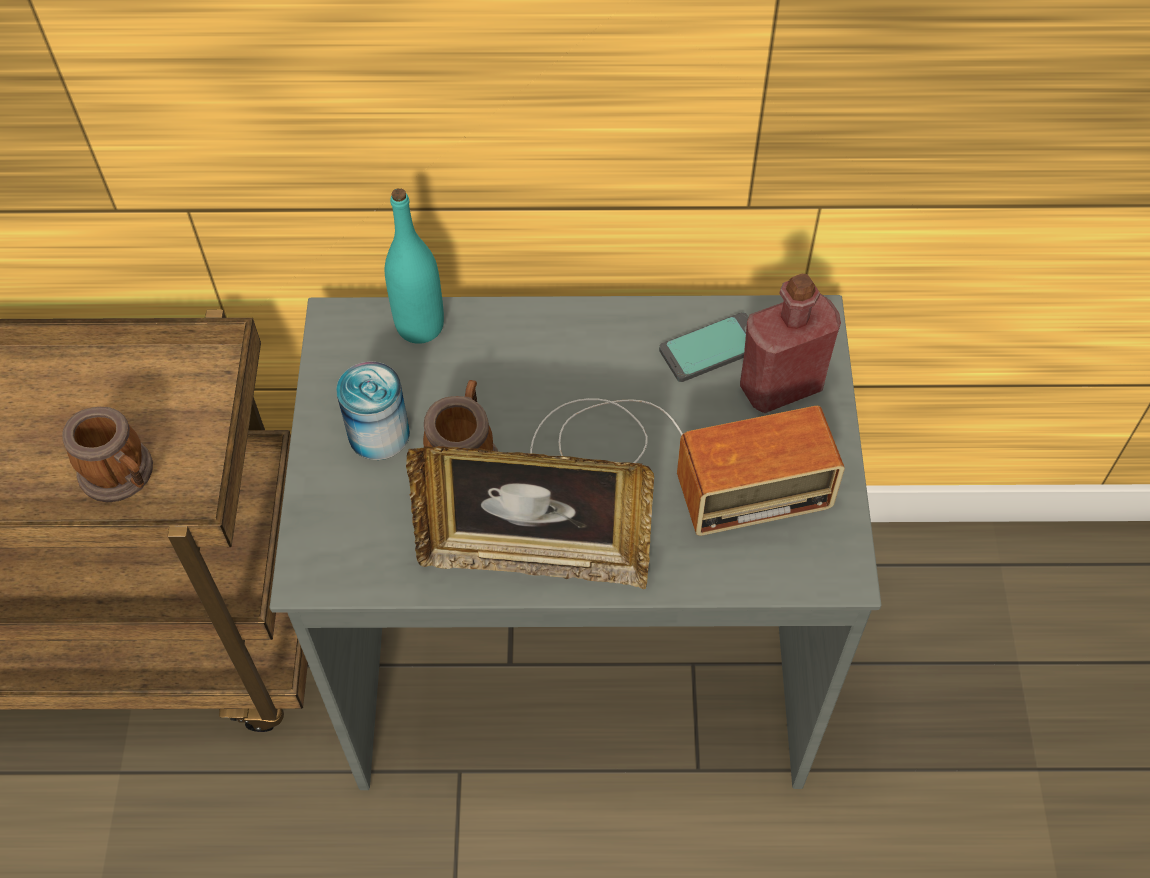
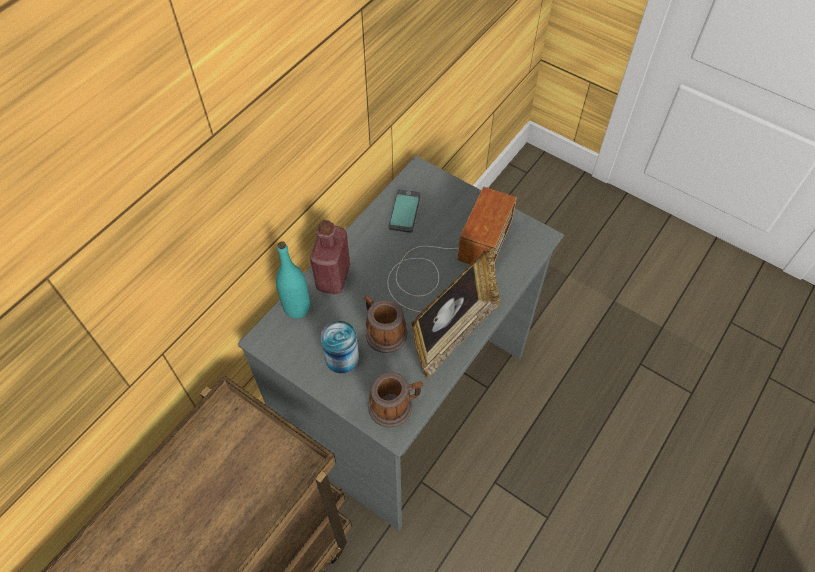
camera: 55 degrees left, 0 degrees up
mug [62,407,153,502] -> mug moved to [368,372,423,428]
red bottle [740,274,841,413] -> red bottle moved to [310,220,350,294]

